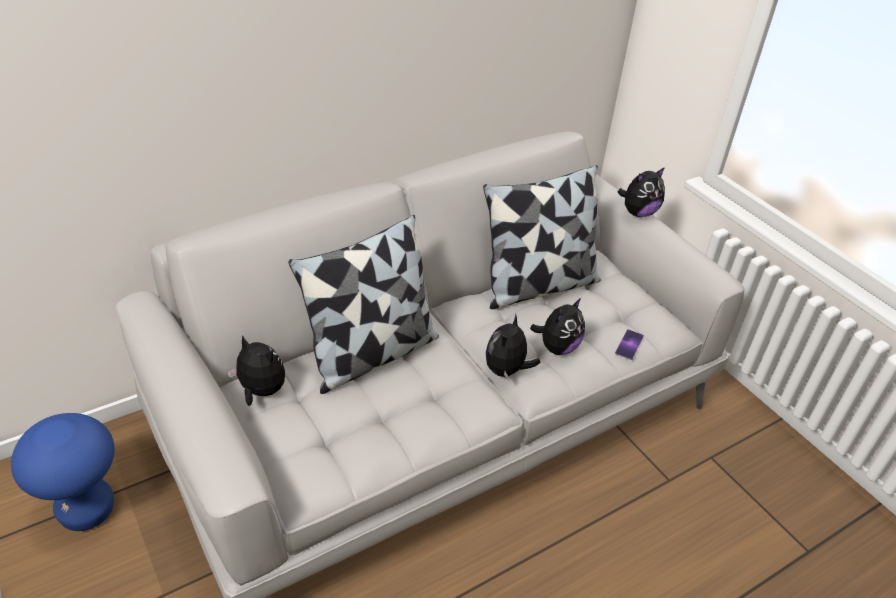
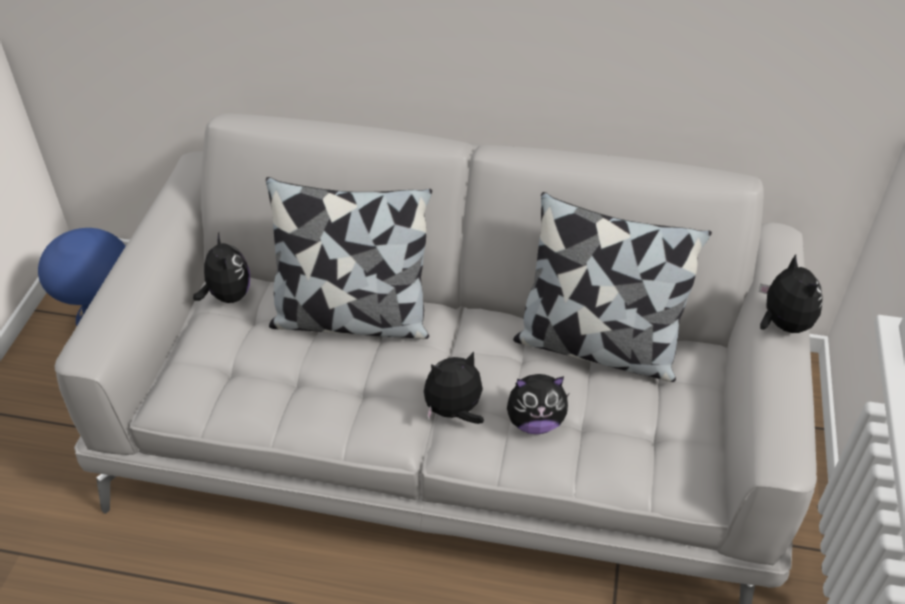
camera: 45 degrees right, 5 degrees up
phone [615,329,644,360] -> none
plush toy [617,167,665,217] -> plush toy turned 120 degrees counterclockwise [759,254,822,333]

